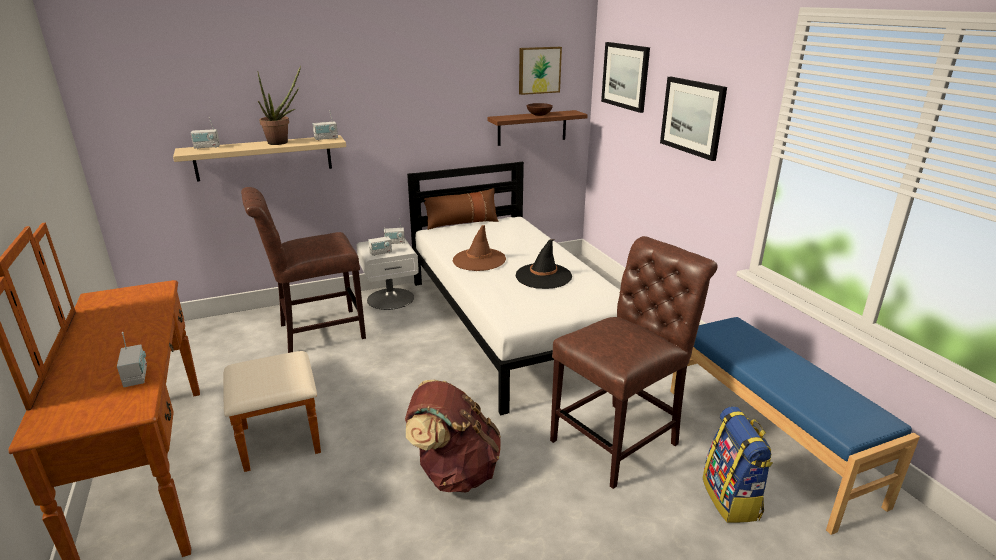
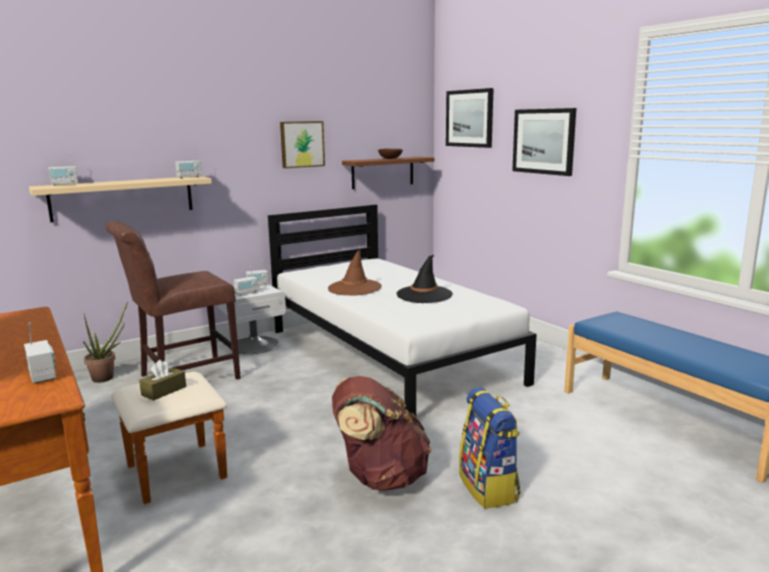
camera: 10 degrees left, 10 degrees down
potted plant [258,66,301,145] -> potted plant moved to [83,301,128,383]
brown pillow [424,188,499,230] -> none
picture [519,47,562,95] -> picture moved to [280,121,325,168]
brown chair [550,236,718,489] -> none
backpack [703,406,773,523] -> backpack moved to [459,387,520,509]
none -> brown tissue box [139,360,186,401]

